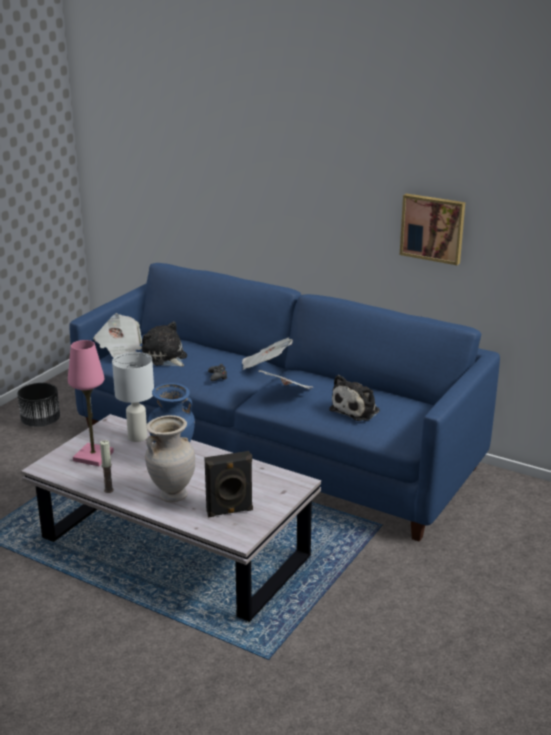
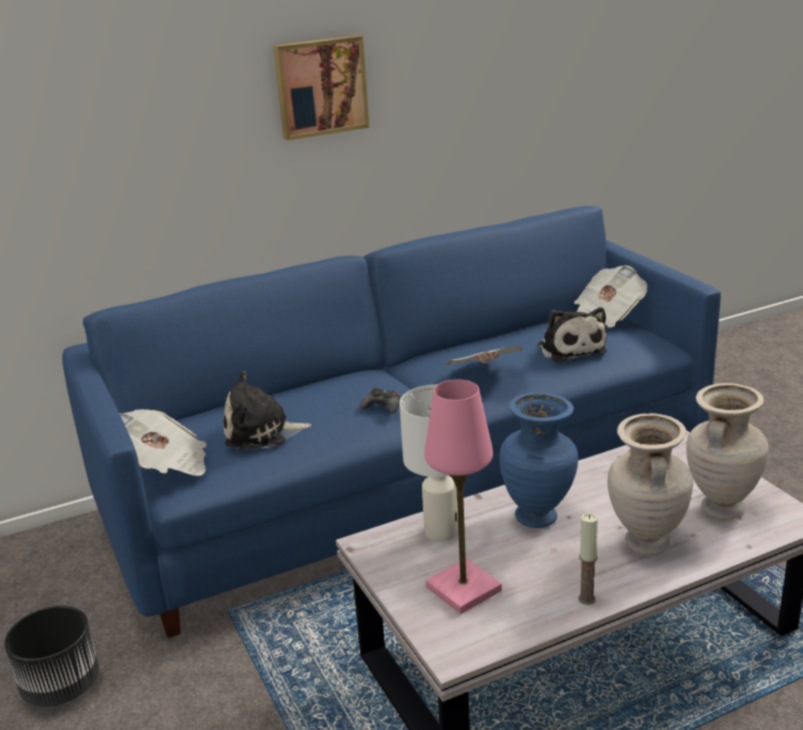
camera: 55 degrees left, 0 degrees up
black speaker [204,451,253,518] -> beige vase [686,383,769,519]
newspaper [242,337,293,370] -> newspaper moved to [574,265,647,328]
picture [400,193,465,265] -> picture moved to [274,35,369,141]

